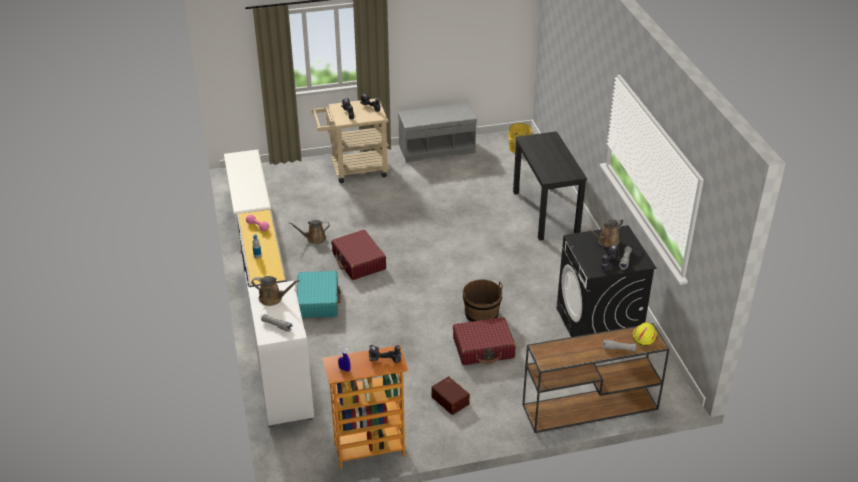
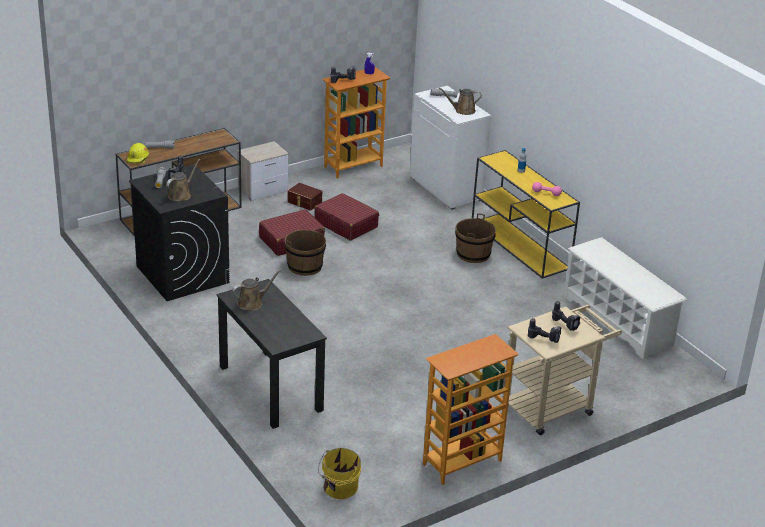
camera: 160 degrees right, 5 degrees down
brown watering can [288,220,330,244] -> brown watering can moved to [232,269,281,311]
turquoise suitcase [297,271,341,318] -> brown bucket [455,213,496,263]
red suitcase [331,230,386,280] -> red suitcase moved to [315,193,379,240]
grey bench [398,103,477,162] -> bookcase [423,334,519,485]
none -> nightstand [237,141,289,201]

